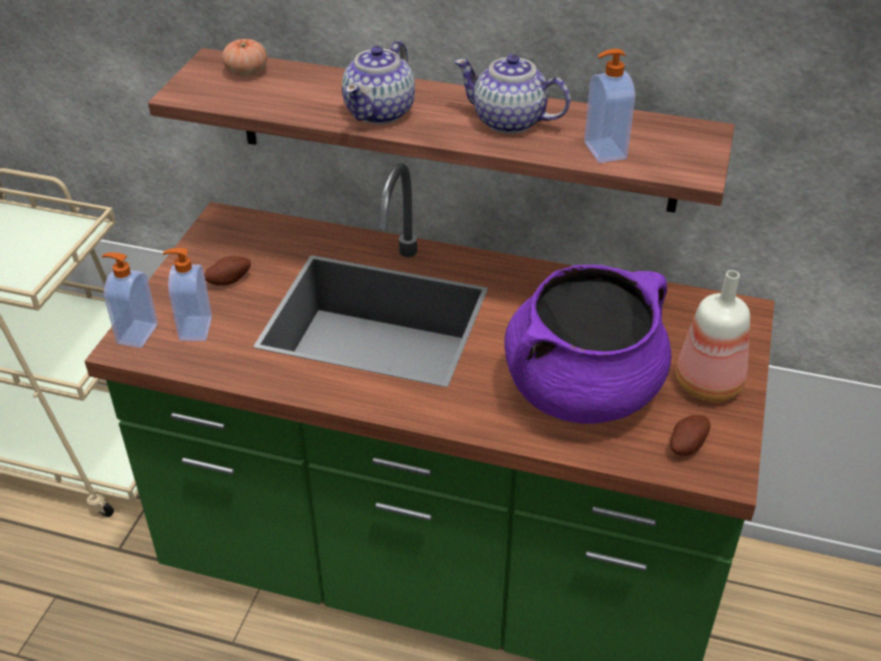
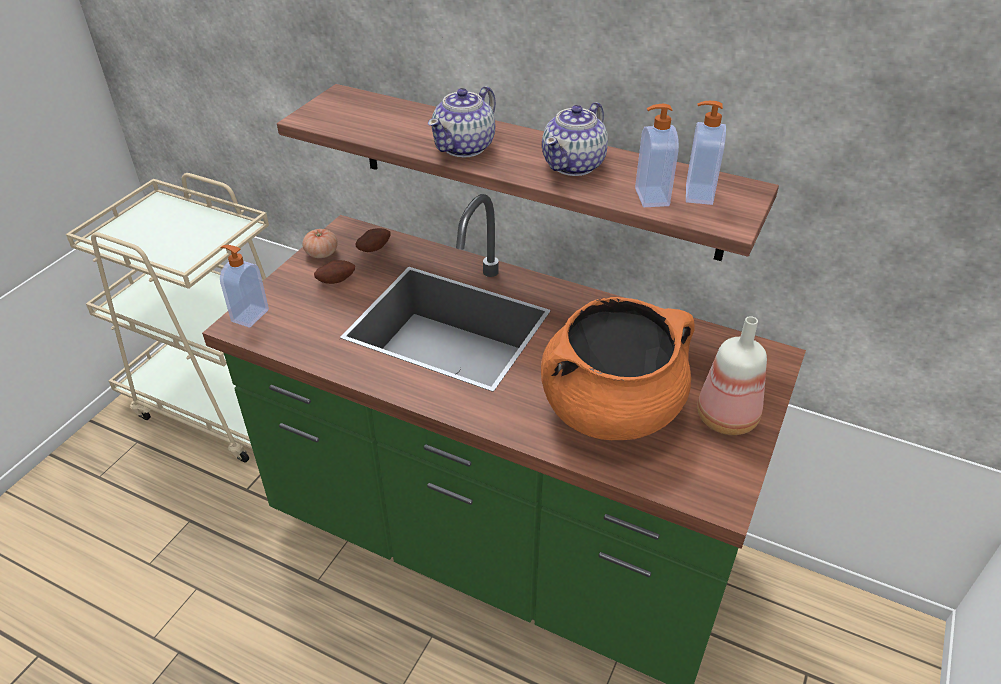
camera: 10 degrees right, 0 degrees up
soap dispenser [163,248,212,341] -> soap dispenser moved to [686,101,726,205]
tomato [222,39,267,76] -> tomato moved to [303,229,338,258]
teapot [454,54,571,134] -> teapot turned 90 degrees counterclockwise [542,102,608,176]
purple cooking pot [504,265,671,424] -> orange cooking pot [541,297,695,440]
potato [670,415,710,456] -> potato moved to [355,228,391,252]

